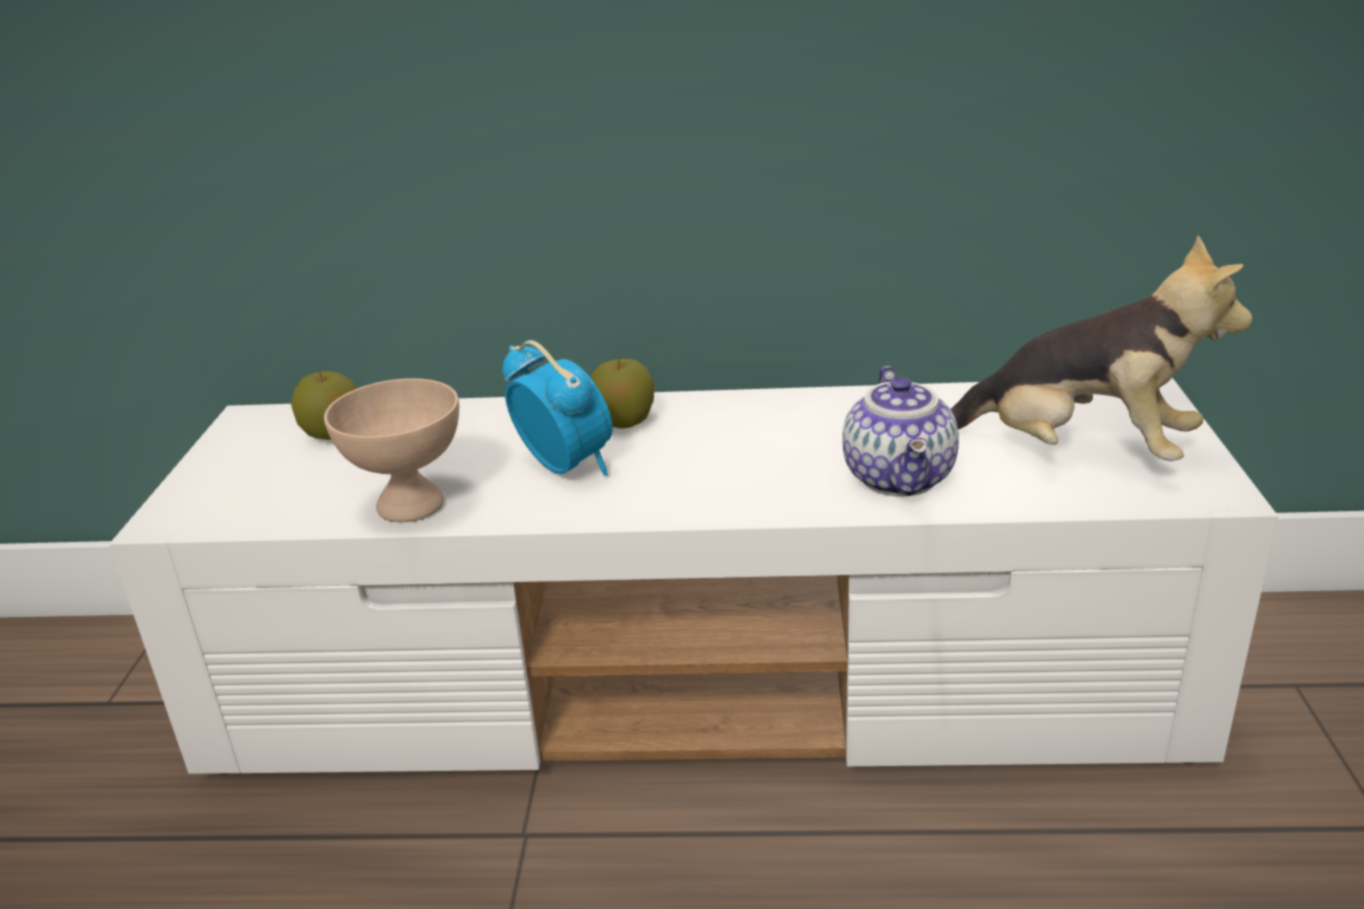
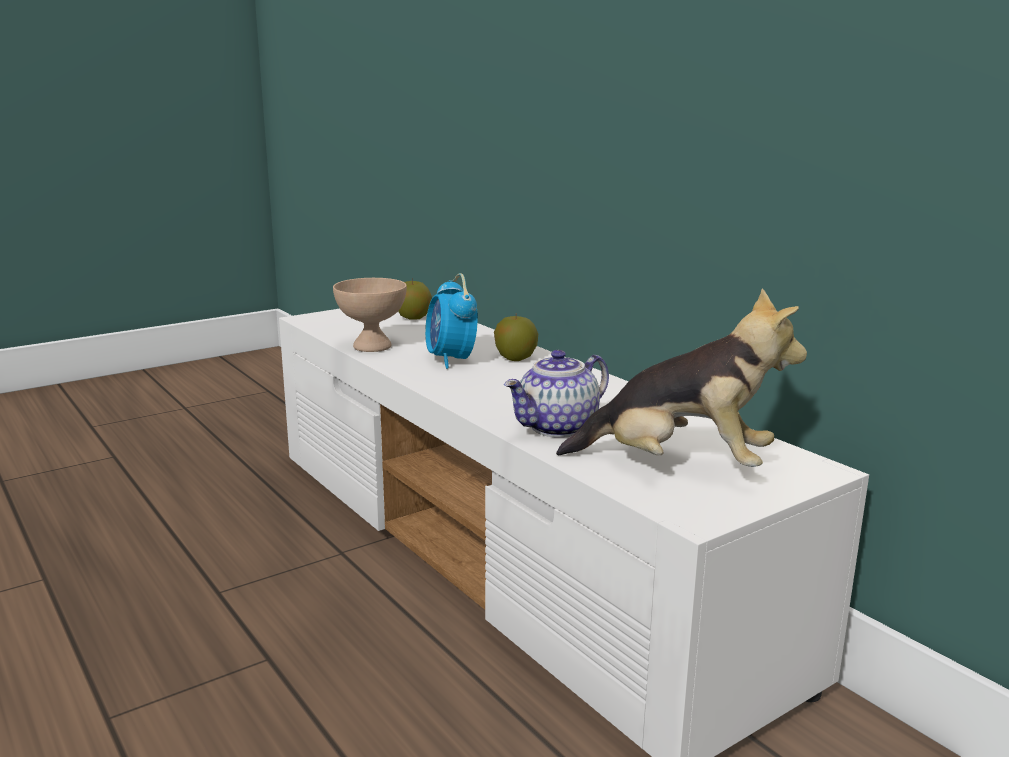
camera: 50 degrees right, 10 degrees down
alarm clock [503,340,613,476] -> alarm clock turned 150 degrees clockwise [425,273,478,369]
plush toy [951,236,1252,461] -> plush toy turned 60 degrees counterclockwise [556,289,807,467]

